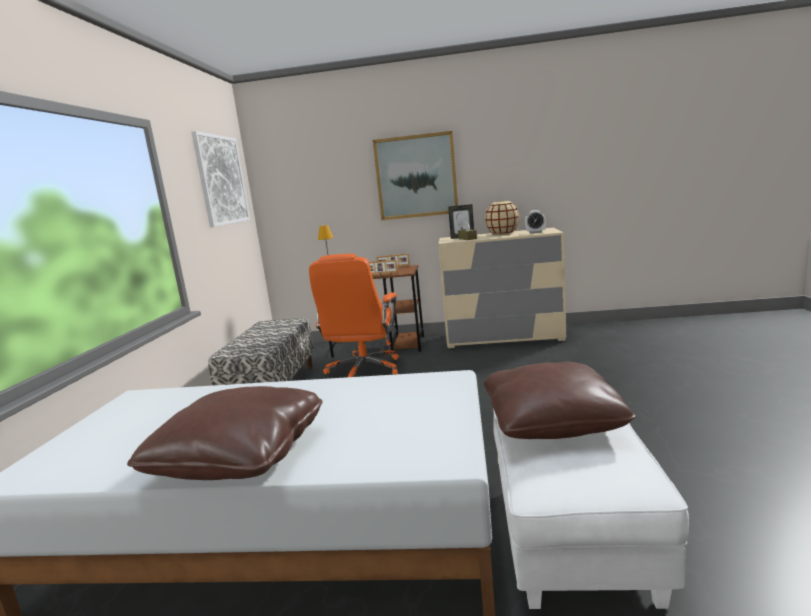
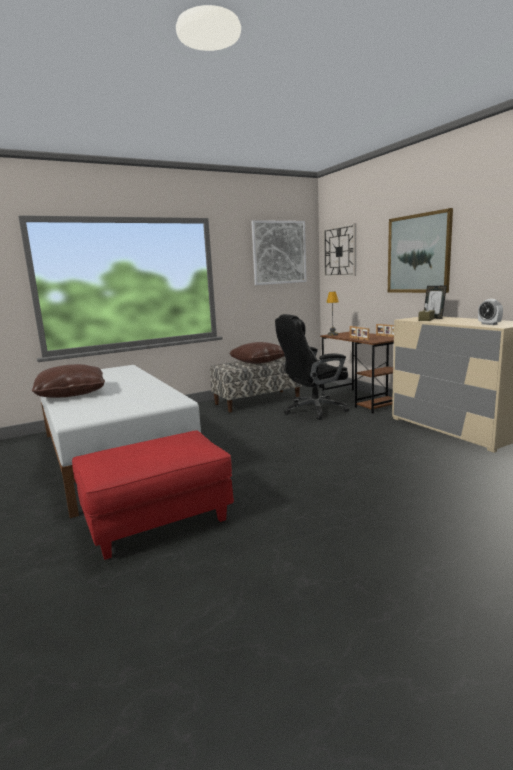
camera: 55 degrees right, 0 degrees up
orange office chair [309,254,399,377] -> black office chair [275,314,349,420]
brown pillow [484,362,636,439] -> brown pillow moved to [229,342,285,364]
beige vase [485,201,519,235] -> none
white ottoman [493,409,689,609] -> red ottoman [72,431,234,560]
none -> wall clock [323,223,356,277]

